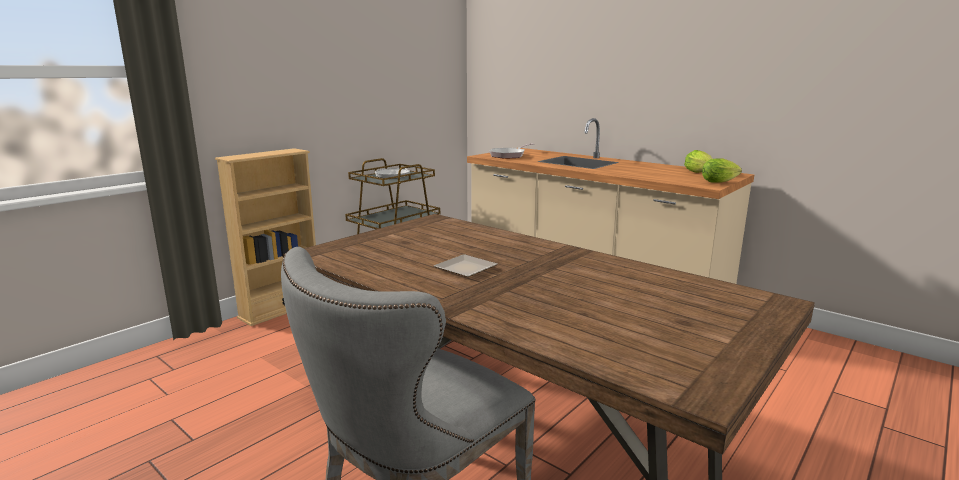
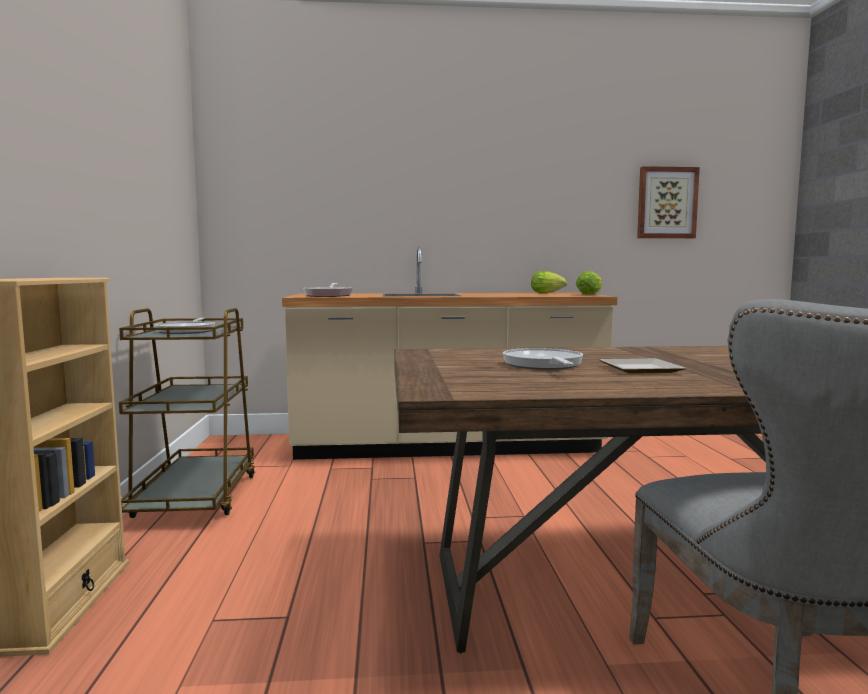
camera: 45 degrees left, 10 degrees down
none -> frying pan [503,348,583,370]
none -> picture [637,166,700,238]

